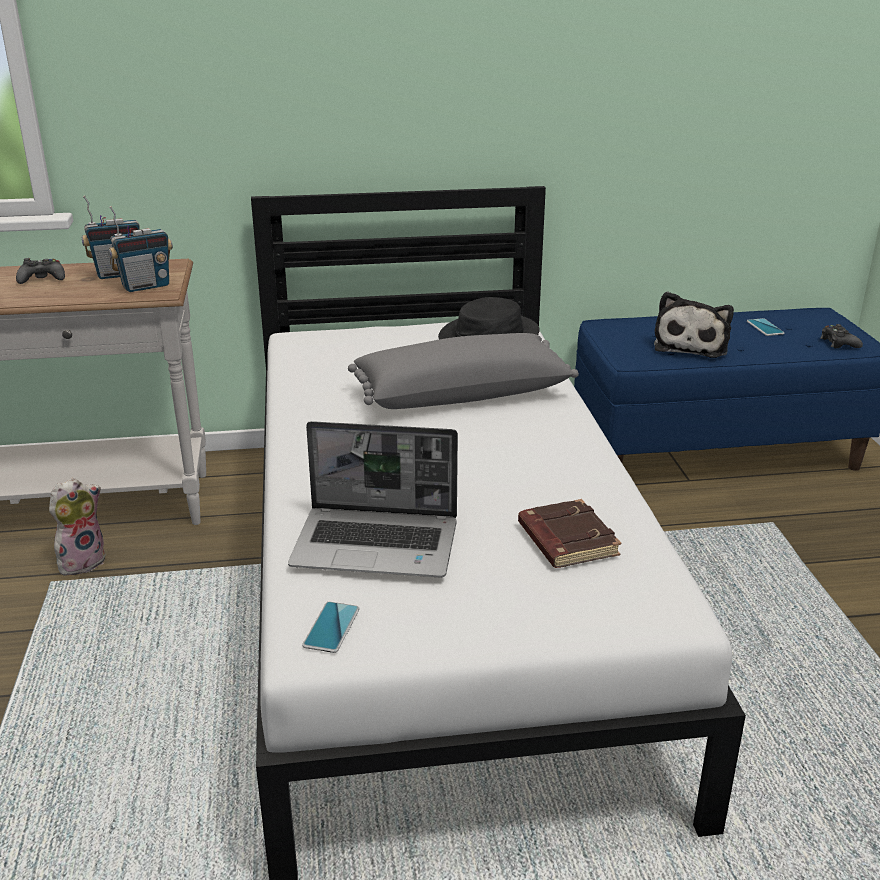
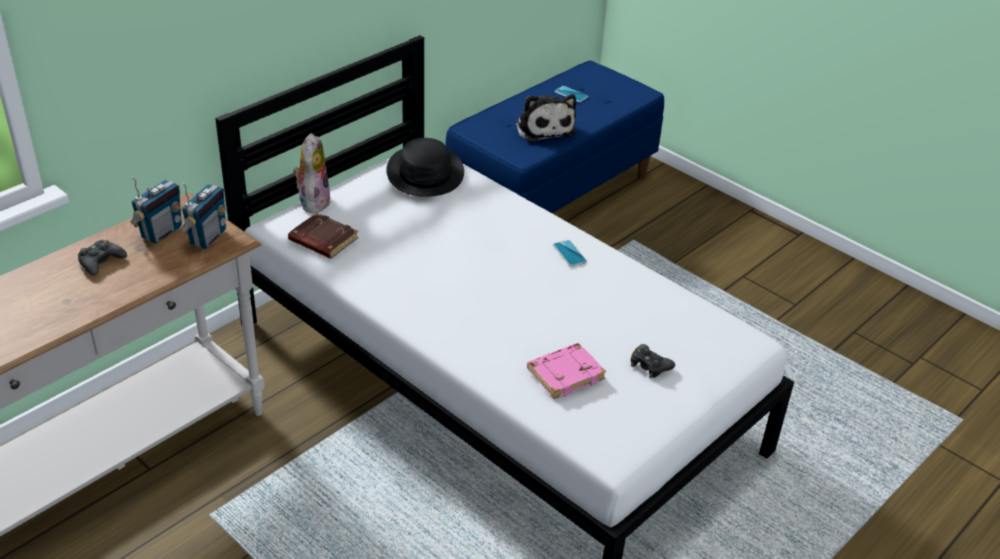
camera: 40 degrees left, 10 degrees up
plush toy [49,478,106,576] -> plush toy moved to [293,133,330,213]
laptop [288,421,458,578] -> pink book [527,343,606,399]
phone [302,602,359,653] -> phone moved to [553,240,587,267]
grey pillow [348,333,579,409] -> none
brown book [518,499,621,568] -> brown book moved to [288,213,359,258]
black game controller [820,324,863,348] -> black game controller moved to [631,344,675,378]

